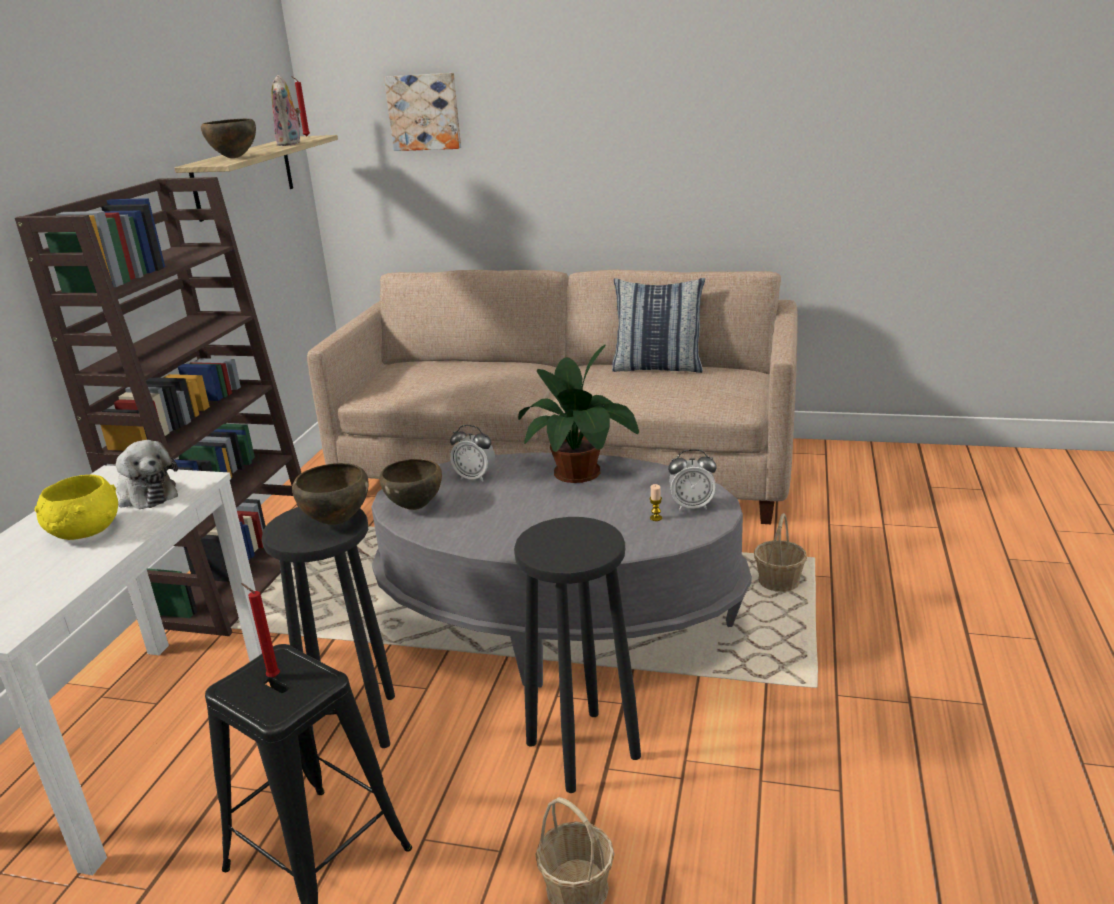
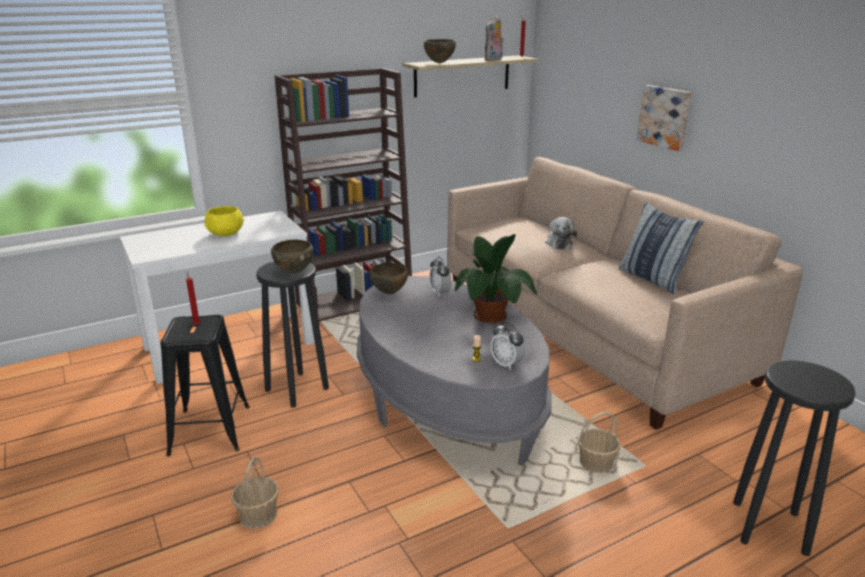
camera: 45 degrees right, 0 degrees up
plush toy [116,440,178,509] -> plush toy moved to [545,217,577,249]
picture [384,73,461,151] -> picture moved to [637,85,691,151]
black stool [514,517,641,793] -> black stool moved to [733,360,856,556]

